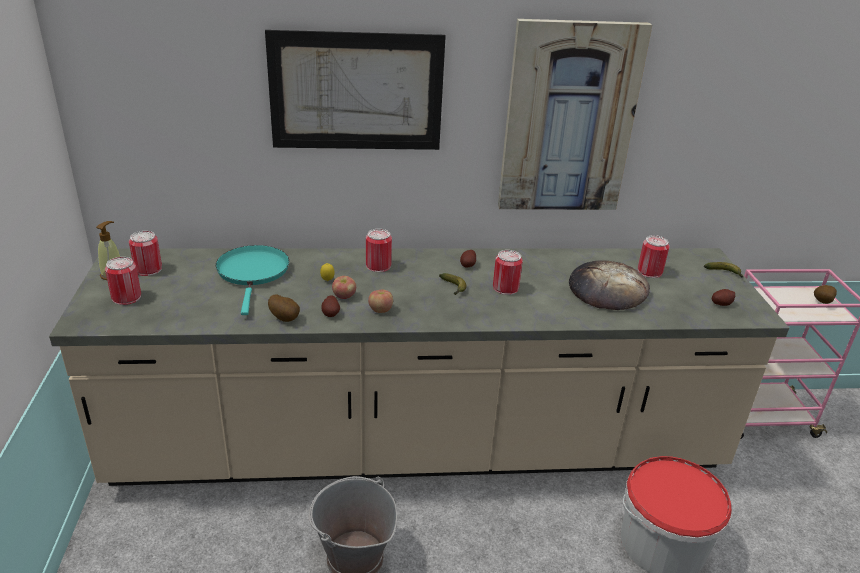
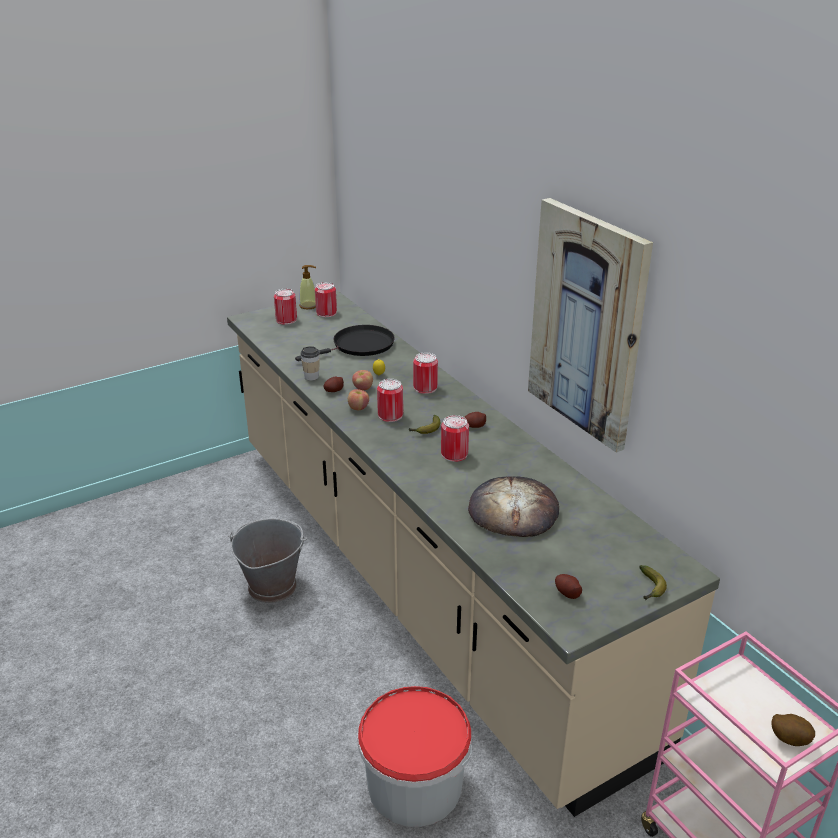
camera: 65 degrees right, 0 degrees up
turquoise frying pan [216,245,289,315] -> black frying pan [295,325,395,361]
picture [265,30,446,150] -> none
potato [268,294,300,322] -> cup [300,346,320,381]
can [638,235,669,278] -> can moved to [377,379,403,422]

